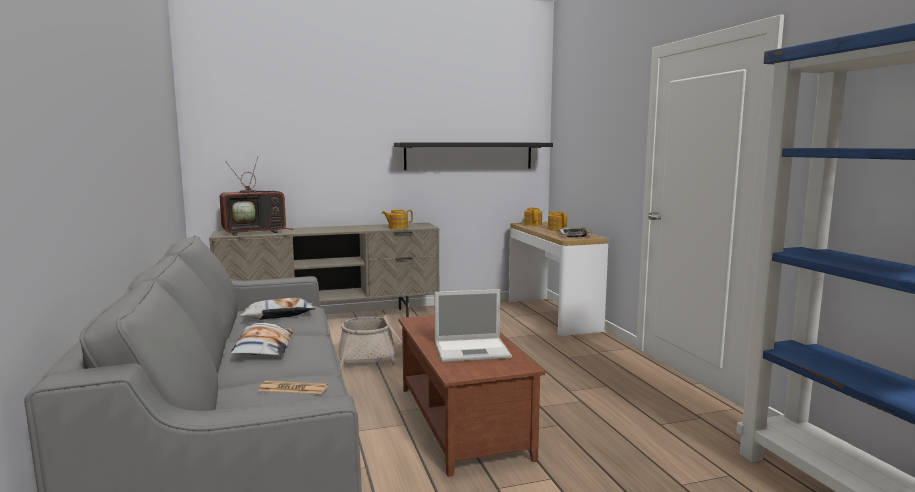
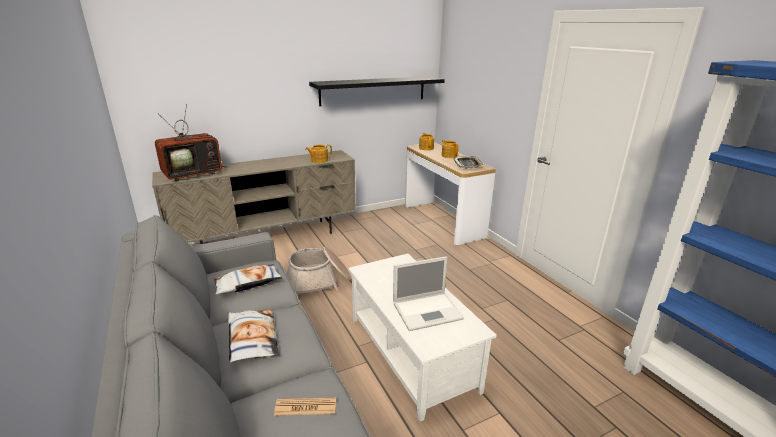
camera: 10 degrees left, 15 degrees up
brown coffee table [399,315,545,477] -> white coffee table [348,254,497,422]

